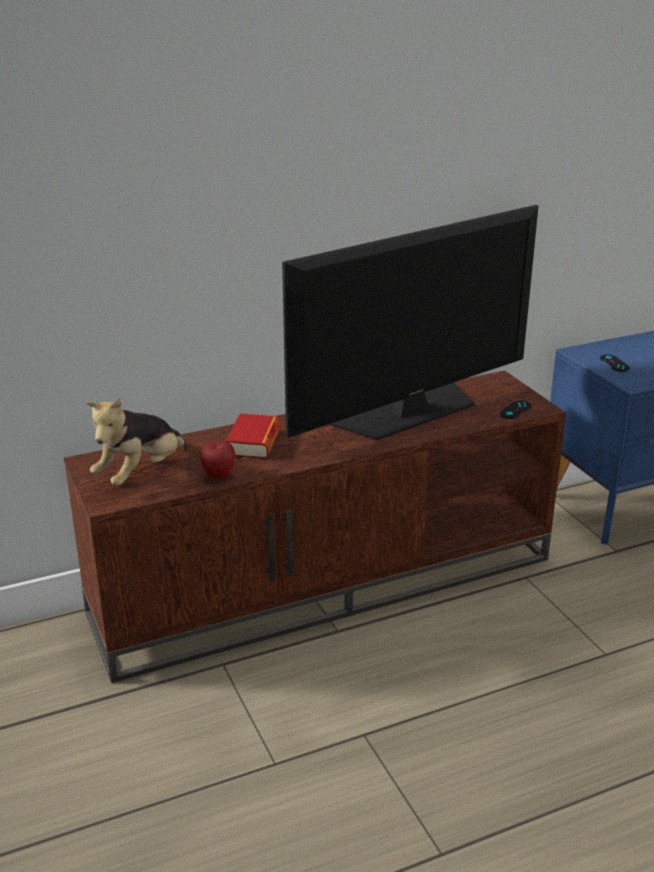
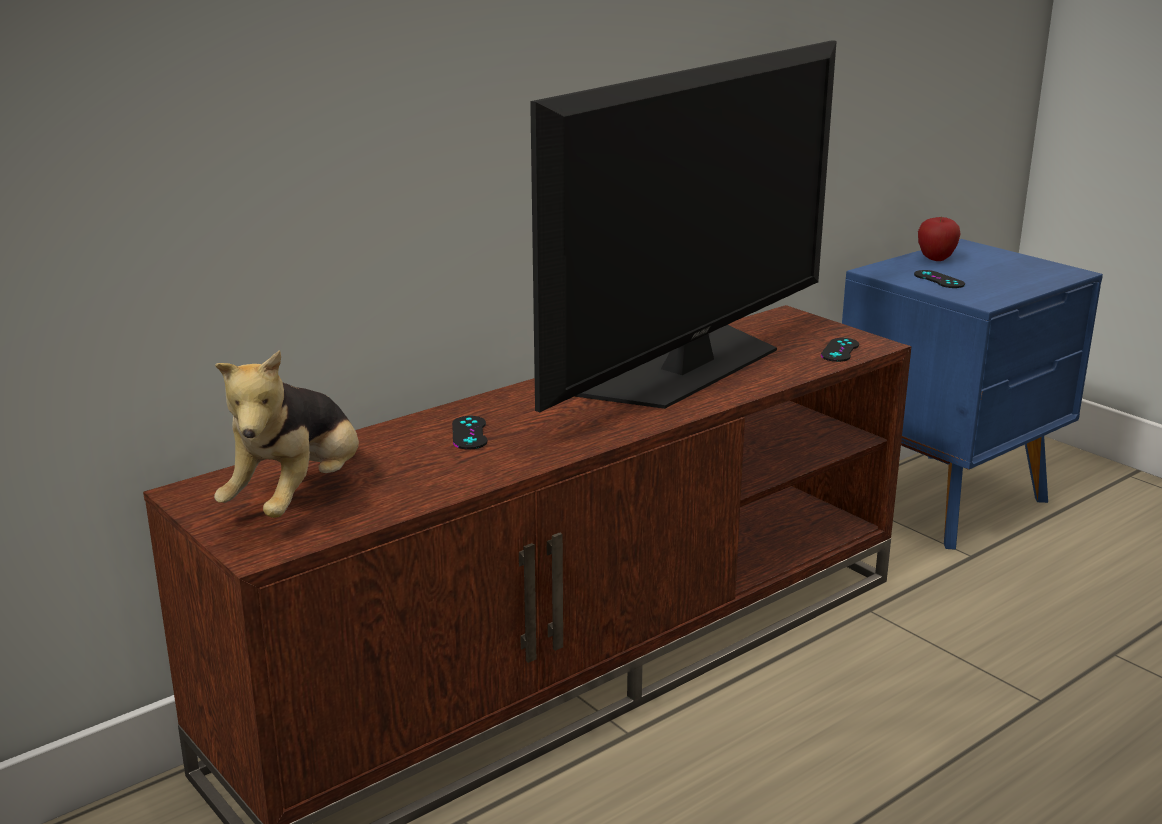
camera: 15 degrees left, 5 degrees down
apple [200,440,236,479] -> apple moved to [918,216,961,261]
book [226,414,280,459] -> black game controller [452,416,487,449]

